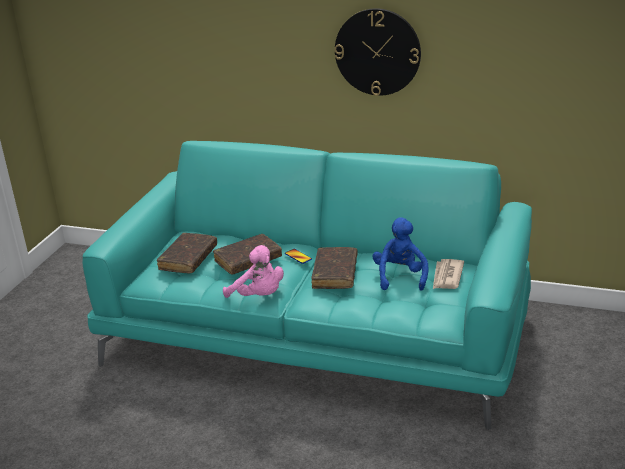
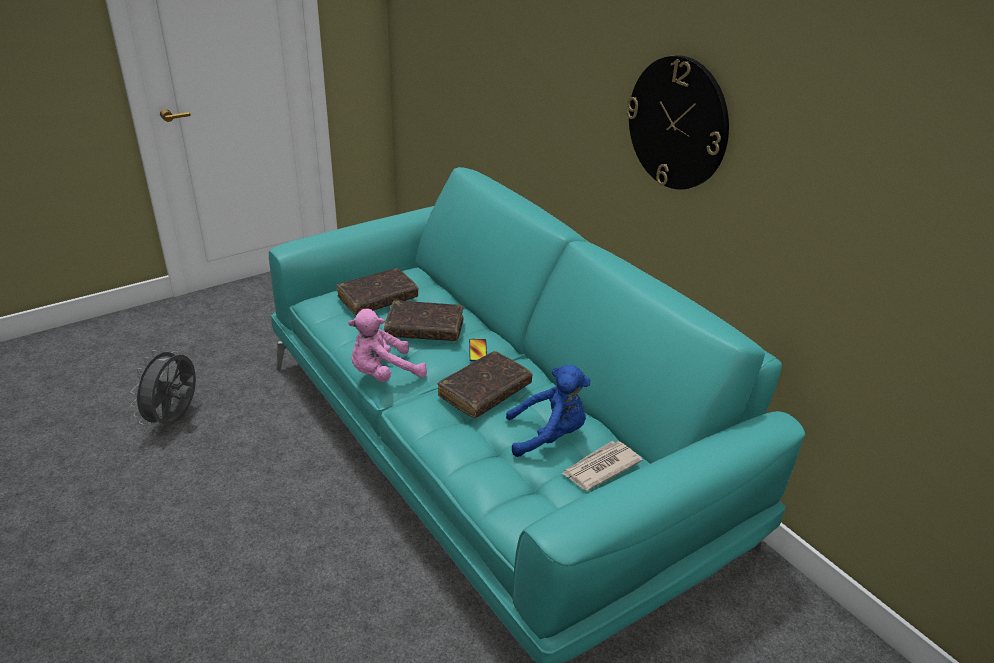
camera: 35 degrees right, 5 degrees up
pink plush toy [223,245,284,298] -> pink plush toy turned 75 degrees clockwise [348,309,427,382]
blue plush toy [372,217,428,291] -> blue plush toy turned 45 degrees clockwise [506,365,590,457]
none -> grey fan [130,347,196,427]

